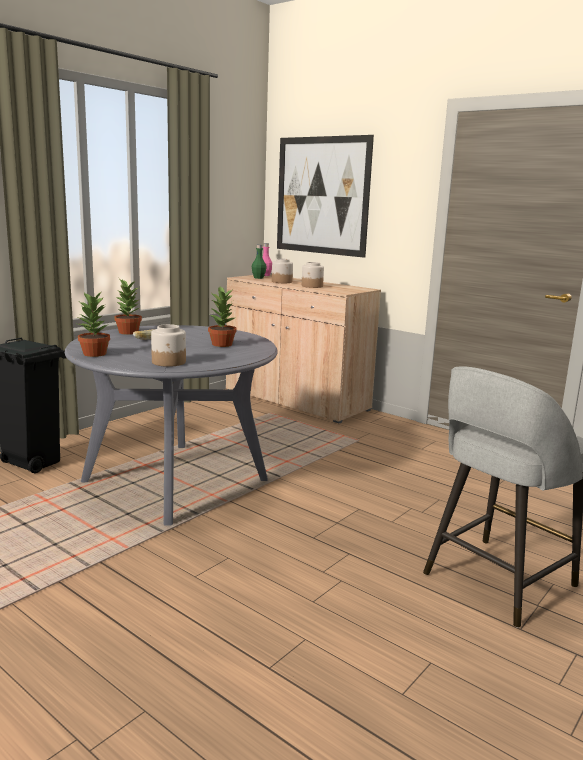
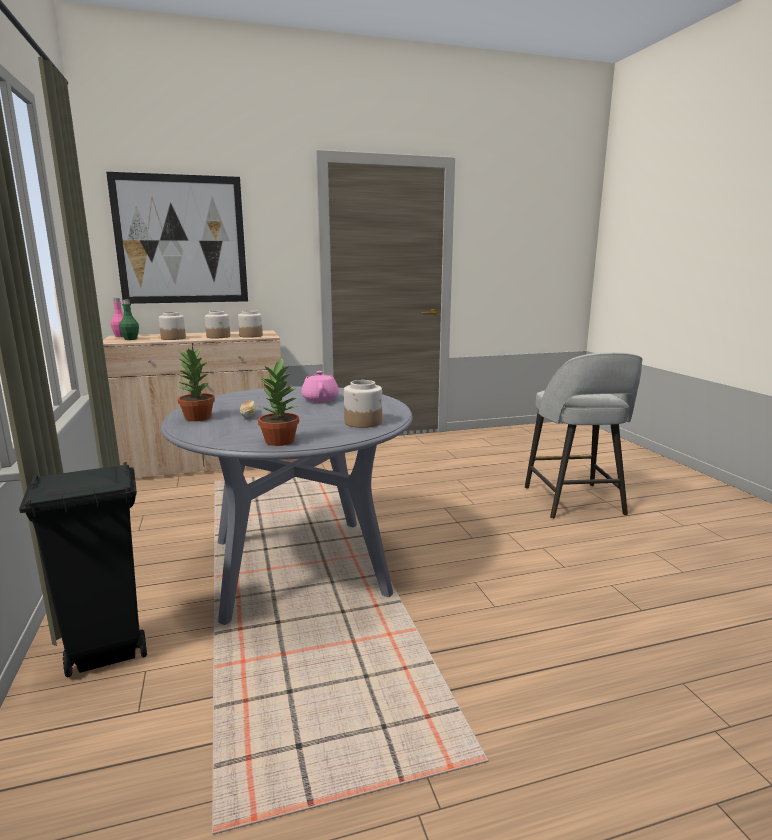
camera: 55 degrees left, 0 degrees up
potted plant [208,287,237,347] -> pink teapot [301,371,339,402]
none -> jar [238,310,263,338]

